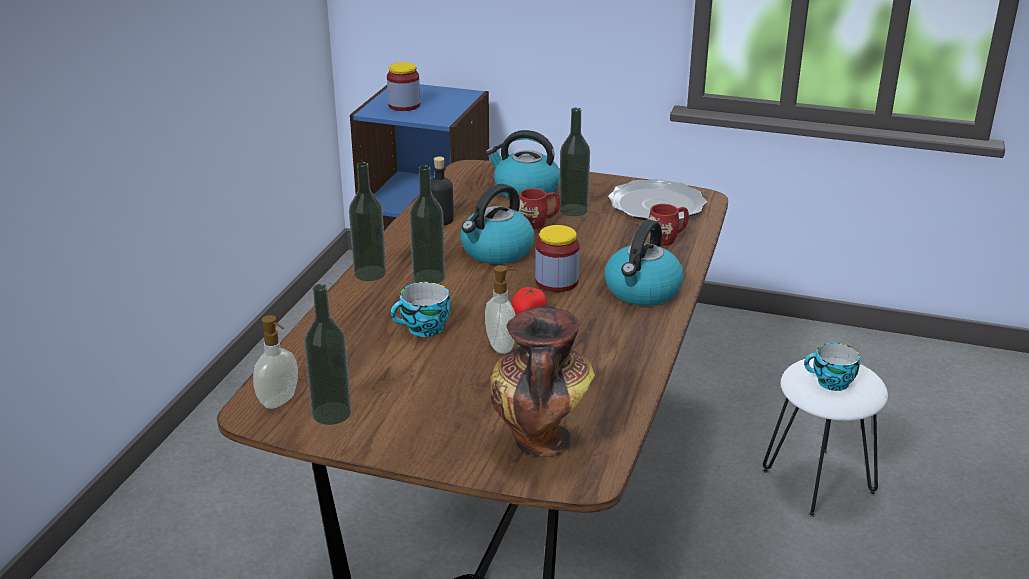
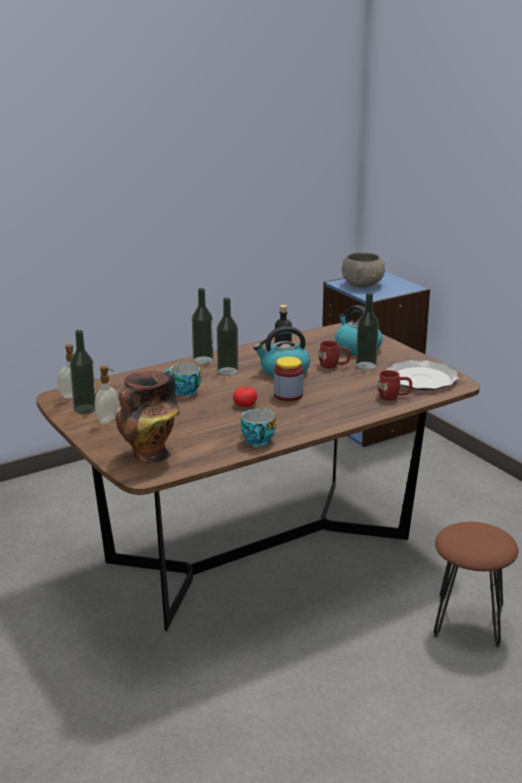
camera: 40 degrees right, 5 degrees down
jar [387,62,420,111] -> grey bowl [342,252,385,287]
soap dispenser [485,265,517,354] -> soap dispenser moved to [95,365,118,423]
kettle [605,220,684,306] -> none
white stool [762,358,888,517] -> brown stool [433,522,519,647]
cup [804,343,860,391] -> cup moved to [241,409,276,446]

